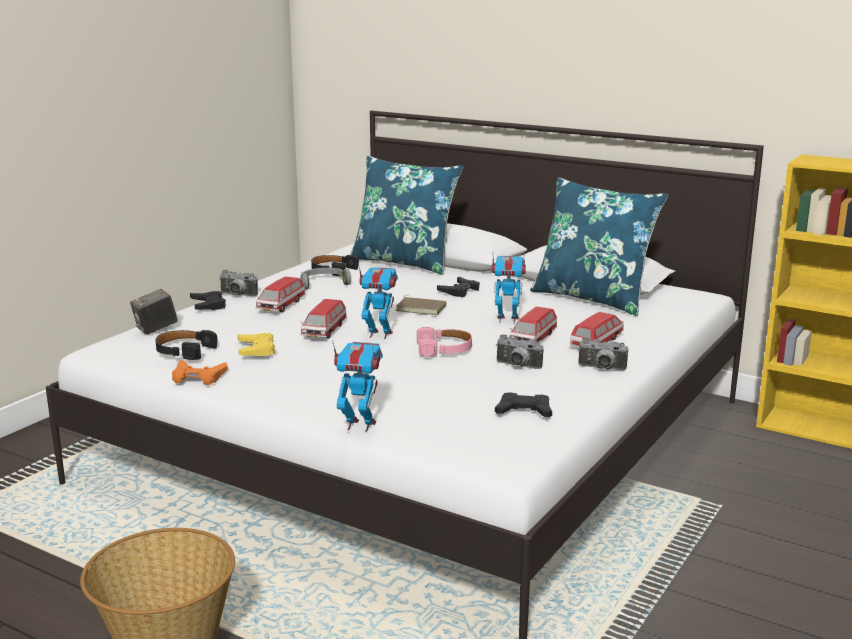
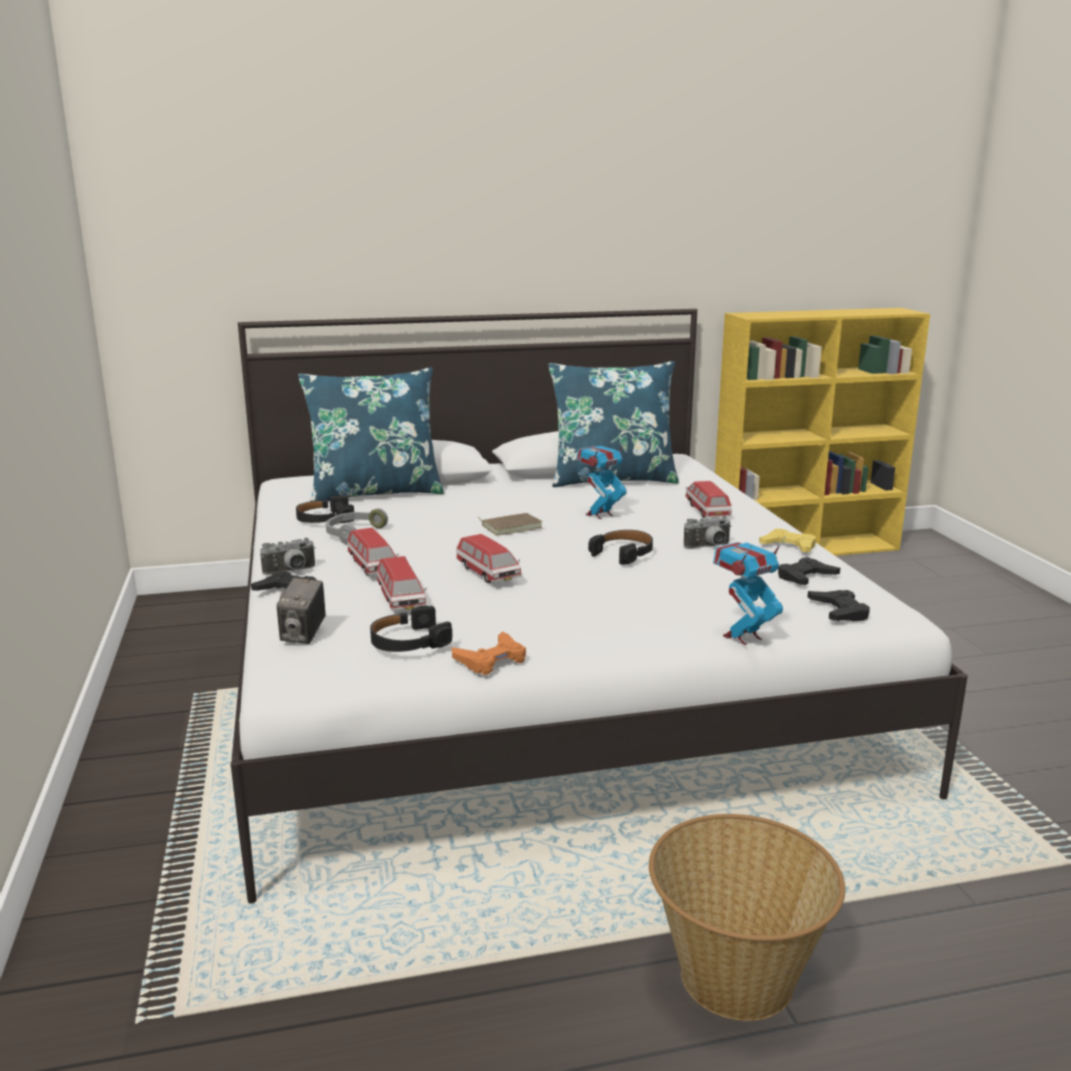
camera: 45 degrees left, 0 degrees up
yellow game controller [238,333,275,356] -> yellow game controller moved to [759,529,816,552]
toy robot [358,263,398,339] -> none
pink headphones [417,327,472,357] -> black headphones [588,530,653,565]
black game controller [437,276,480,297] -> black game controller moved to [808,590,870,621]
toy car [510,307,557,342] -> toy car moved to [377,556,427,611]
camera [578,338,628,370] -> none

